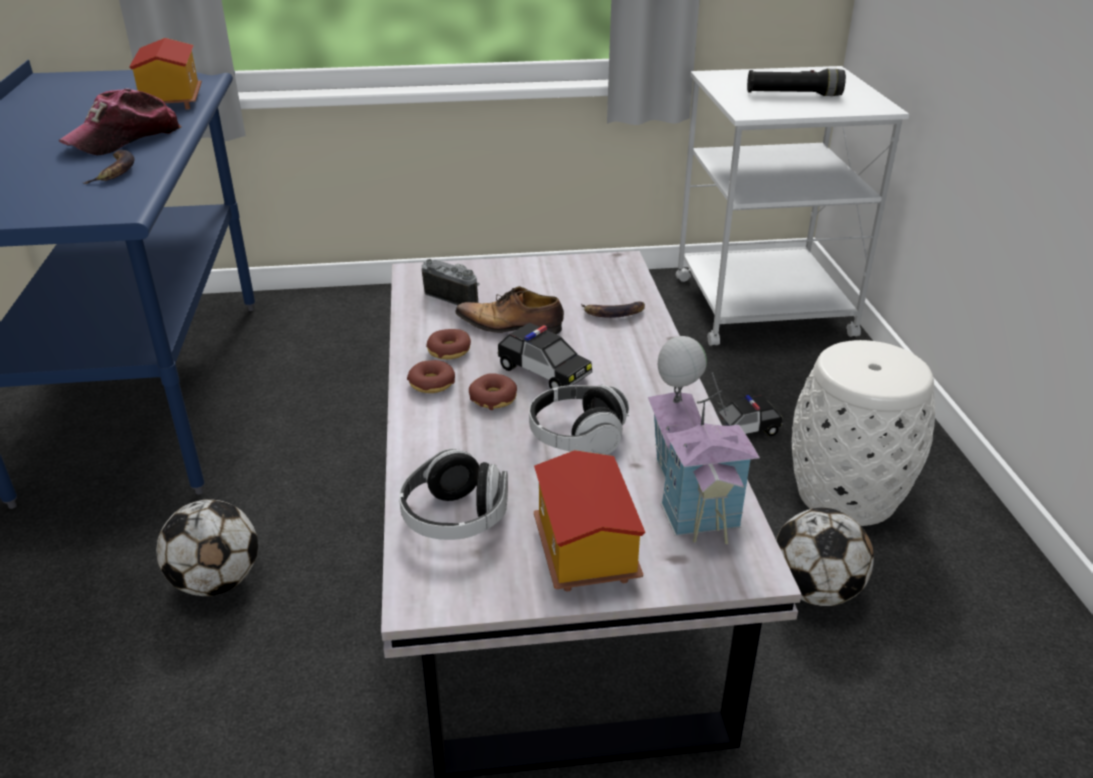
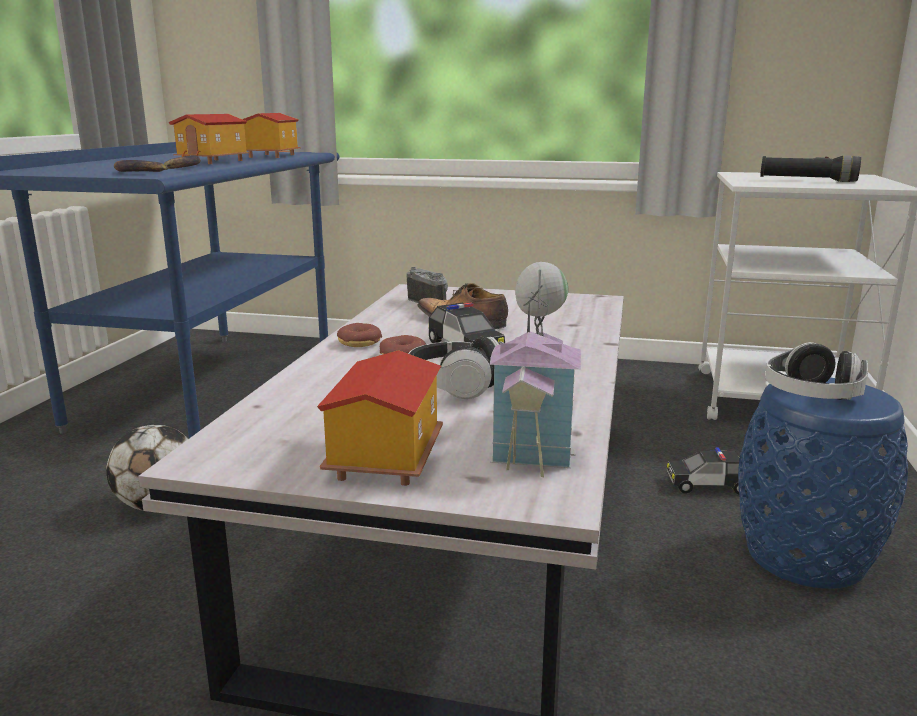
camera: 20 degrees right, 15 degrees down
cap [59,88,181,155] -> toy house [168,114,250,164]
headphones [399,449,508,540] -> headphones moved to [765,342,868,400]
donut [426,329,471,359] -> none
banana [581,302,645,318] -> banana moved to [114,160,168,172]
football [776,508,874,606] -> none
white stool [792,340,935,526] -> blue stool [738,378,908,589]

